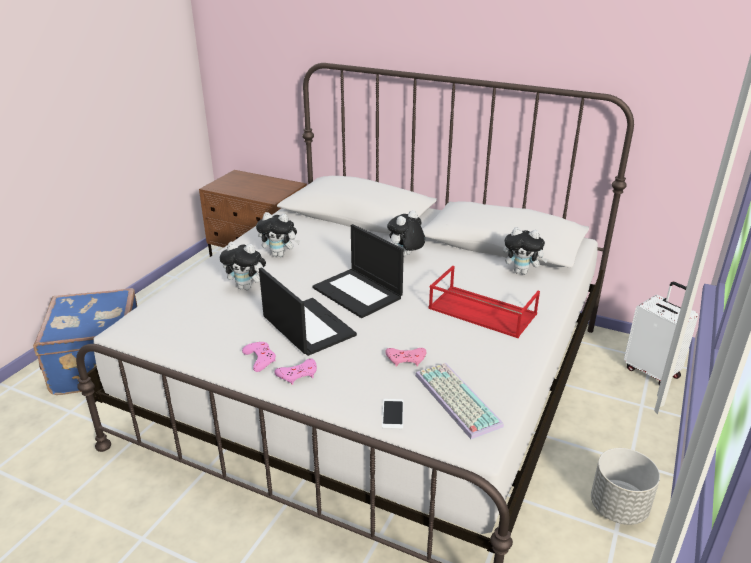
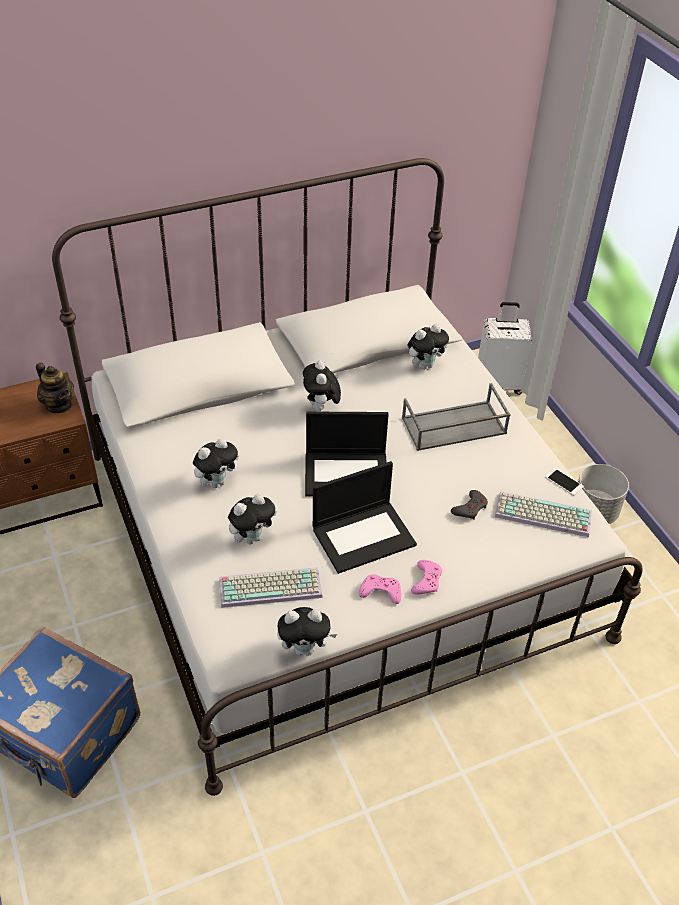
camera: 50 degrees left, 15 degrees up
laptop [259,267,357,356] -> laptop turned 150 degrees clockwise [313,461,417,574]
phone [382,399,404,429] -> phone moved to [545,468,583,495]
pink game controller [385,348,426,367] -> grey game controller [451,490,488,520]
red tray [428,266,540,338] -> grey tray [402,383,511,451]
none -> teapot [36,363,74,413]
none -> keyboard [219,567,323,608]
none -> plush toy [277,607,337,656]

